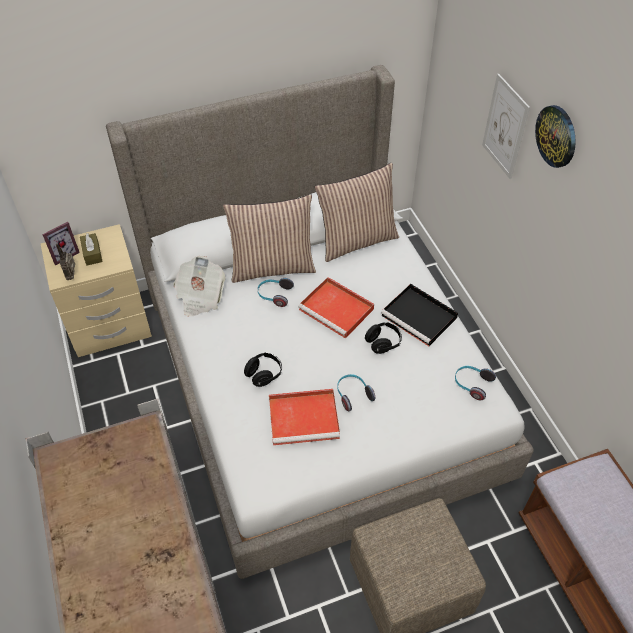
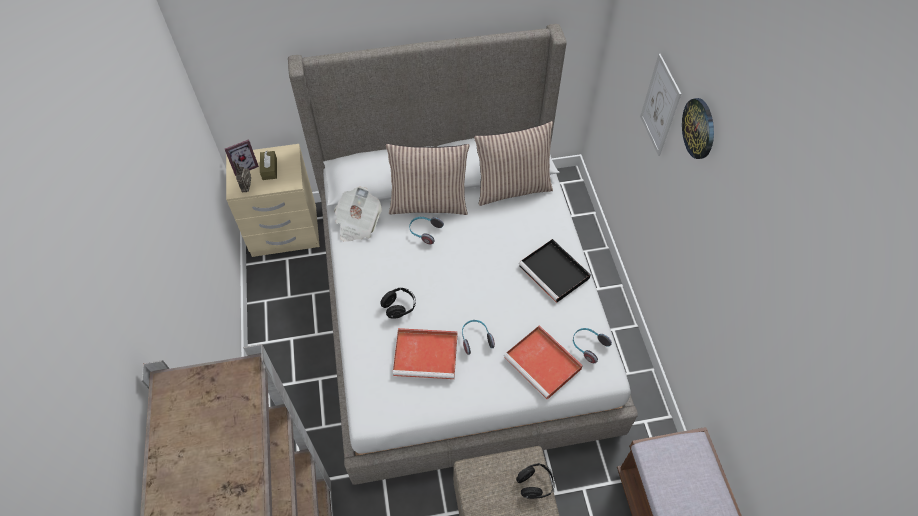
camera: 10 degrees right, 5 degrees up
red tray [298,277,374,339] -> red tray moved to [504,325,583,399]
black headphones [365,322,402,354] -> black headphones moved to [516,463,555,499]

